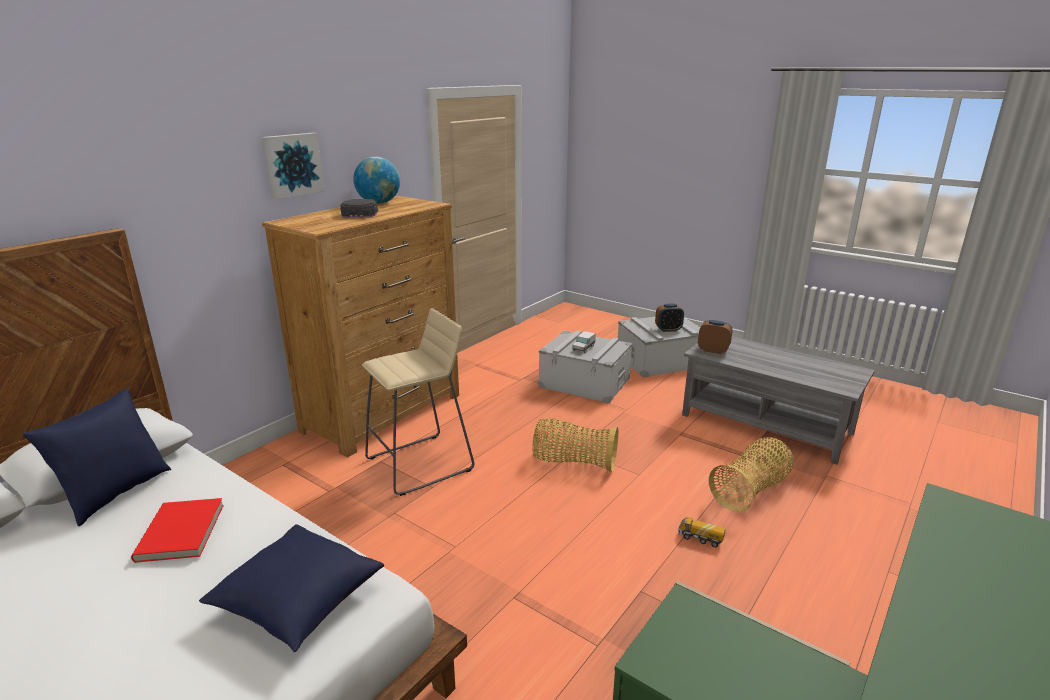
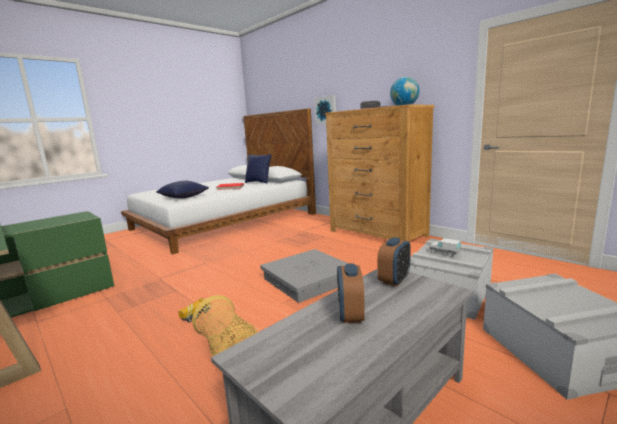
camera: 100 degrees right, 10 degrees down
picture [262,133,324,200] -> picture moved to [314,95,336,124]
beige stool [362,308,474,496] -> none
basket [532,418,618,472] -> grey storage box [260,249,349,303]
alarm clock [655,304,684,332] -> alarm clock moved to [337,263,365,323]

